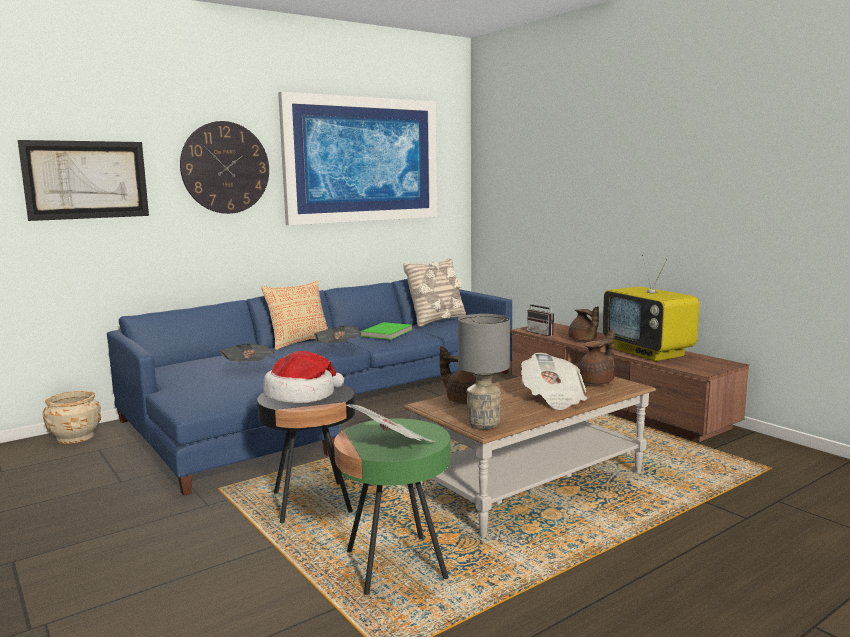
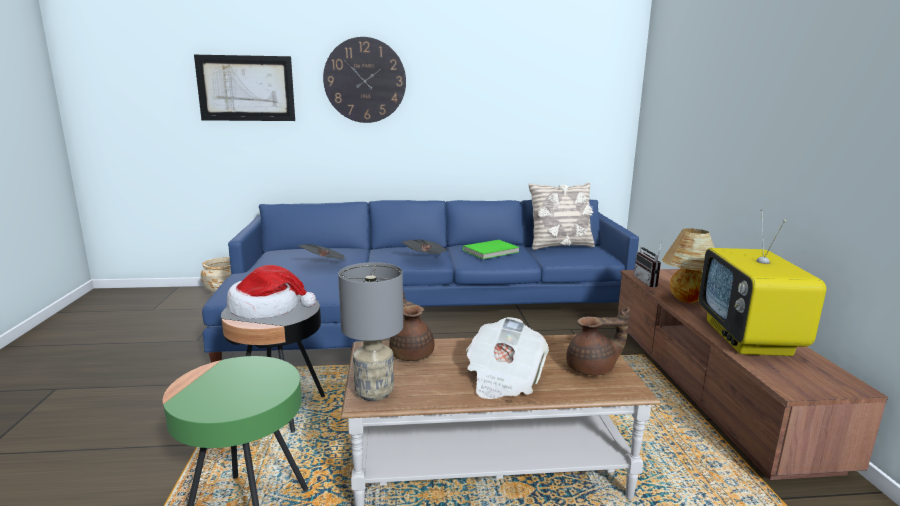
camera: 30 degrees right, 5 degrees up
beige pillow [261,280,328,350] -> none
picture [278,92,437,225] -> none
newspaper [346,404,436,442] -> none
brown teapot [568,307,599,341] -> table lamp [662,228,715,303]

